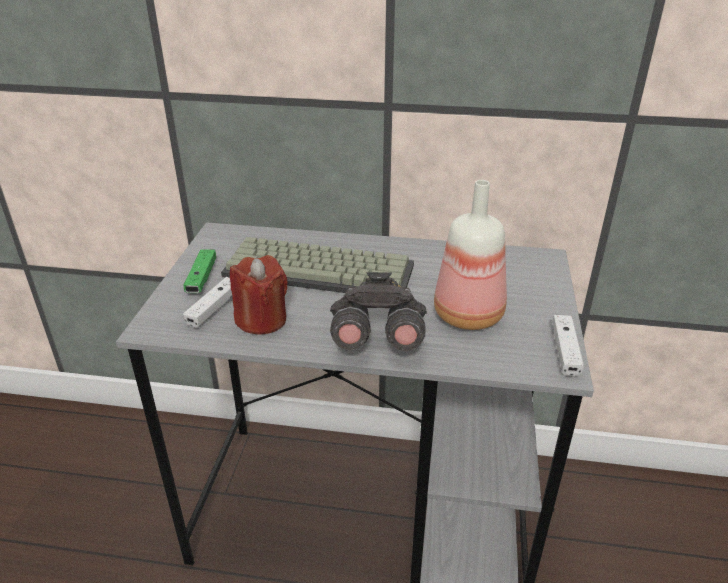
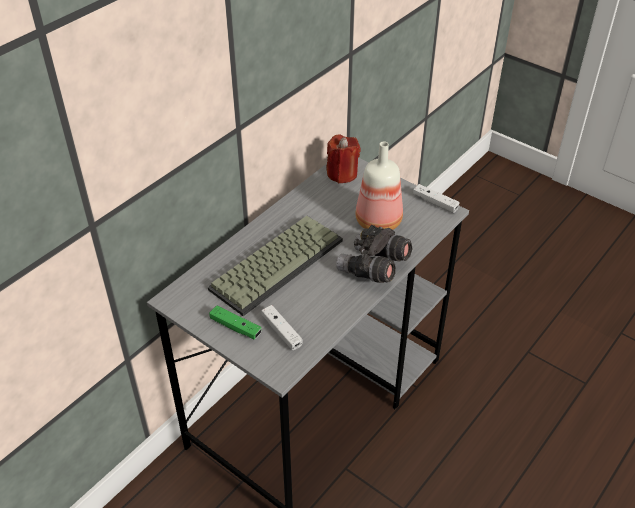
camera: 60 degrees left, 10 degrees up
red candle [230,255,288,335] -> red candle moved to [326,135,360,183]

